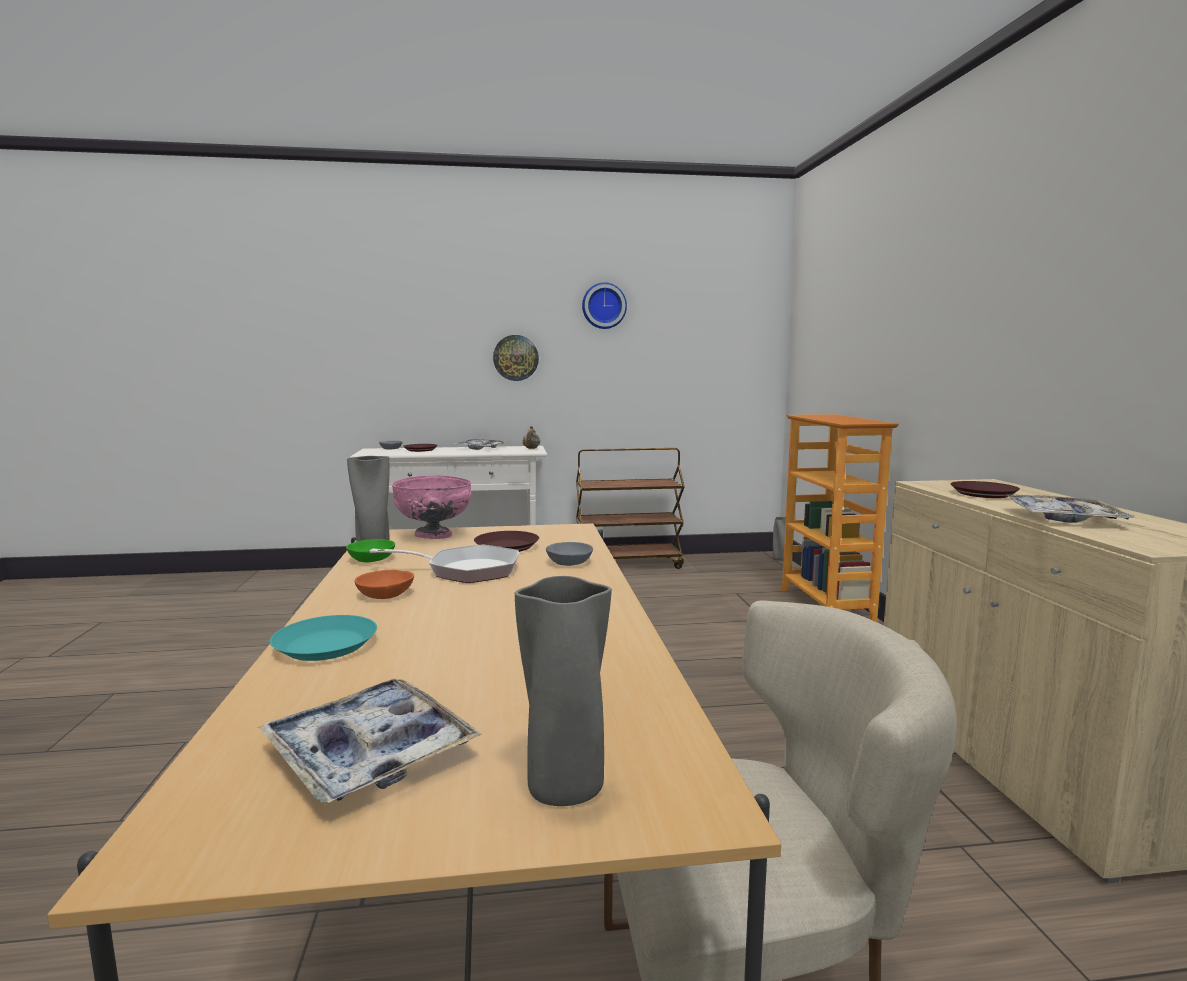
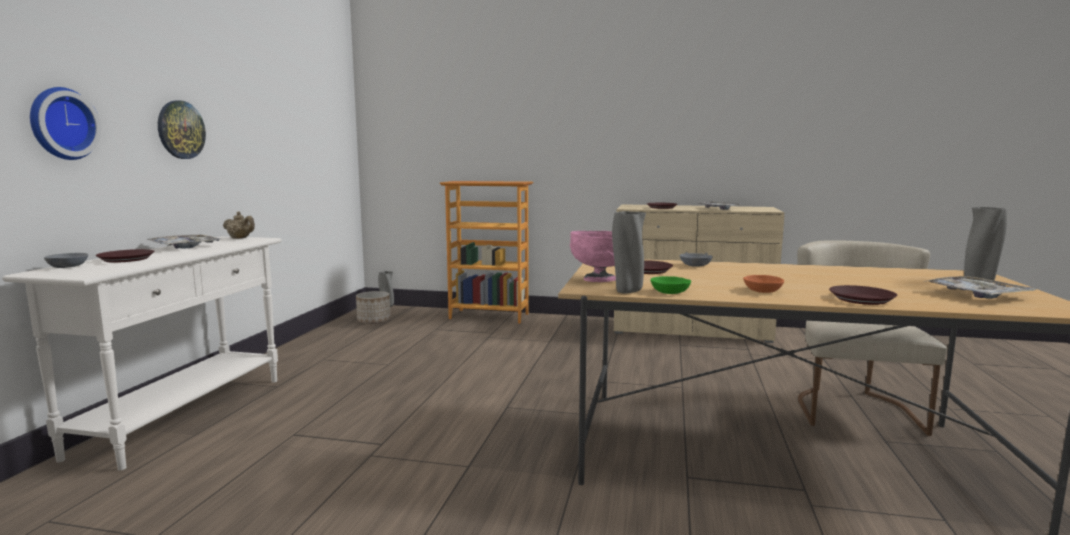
camera: 70 degrees left, 0 degrees up
turquoise plate [270,615,377,661] -> brown plate [829,285,897,305]
frying pan [369,545,519,583] -> none
brown cart [576,448,685,569] -> none
wall clock [582,282,627,329] -> wall clock moved to [30,87,101,160]
none -> planter [356,291,390,324]

